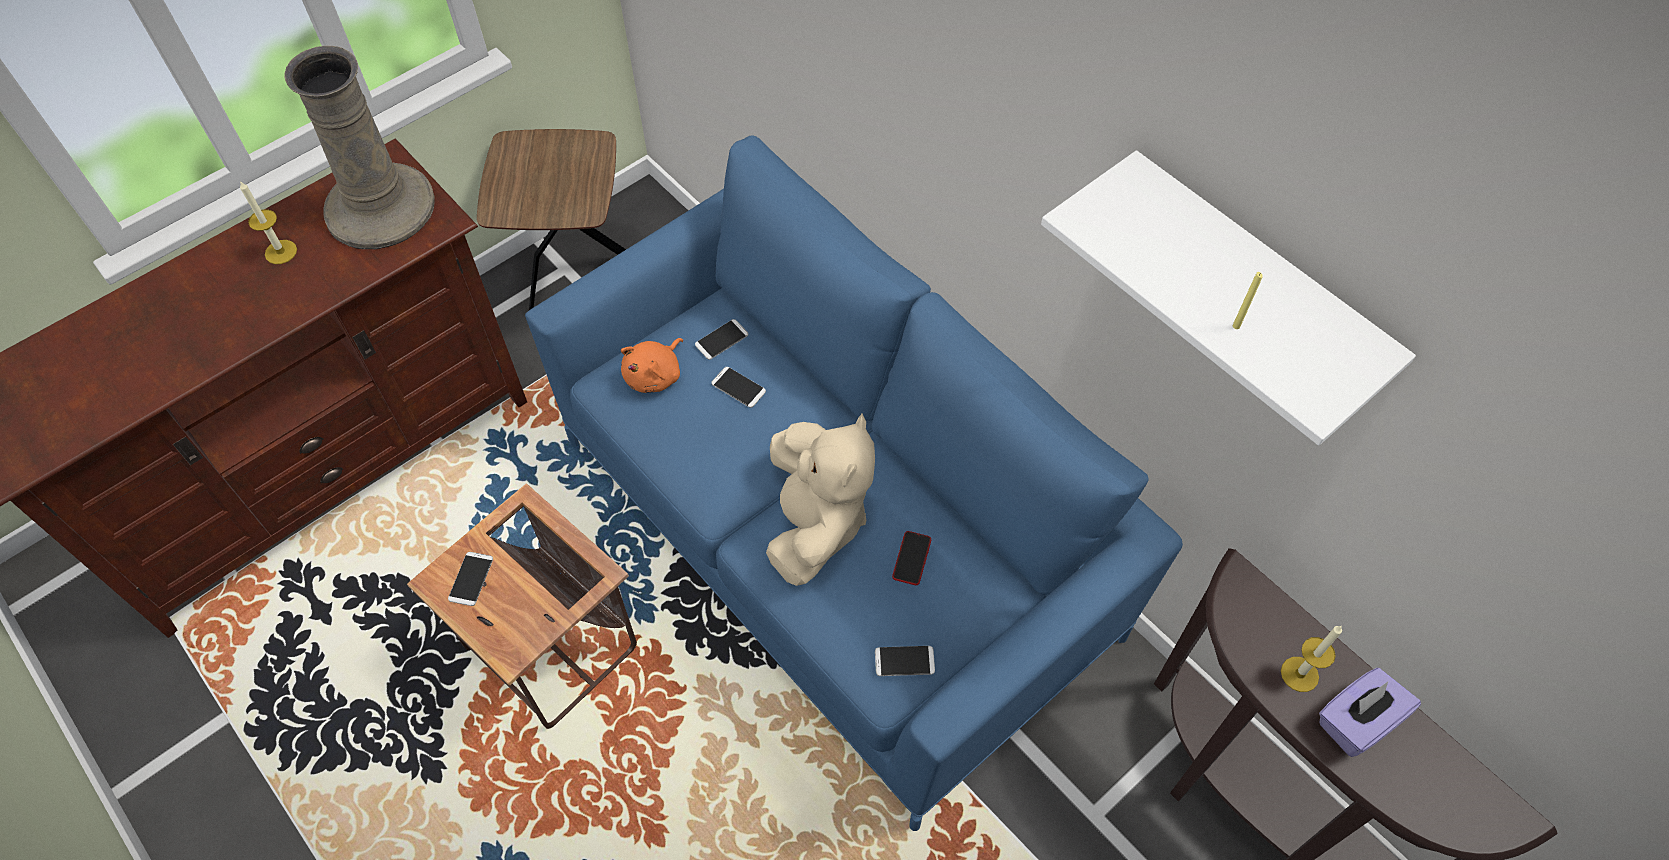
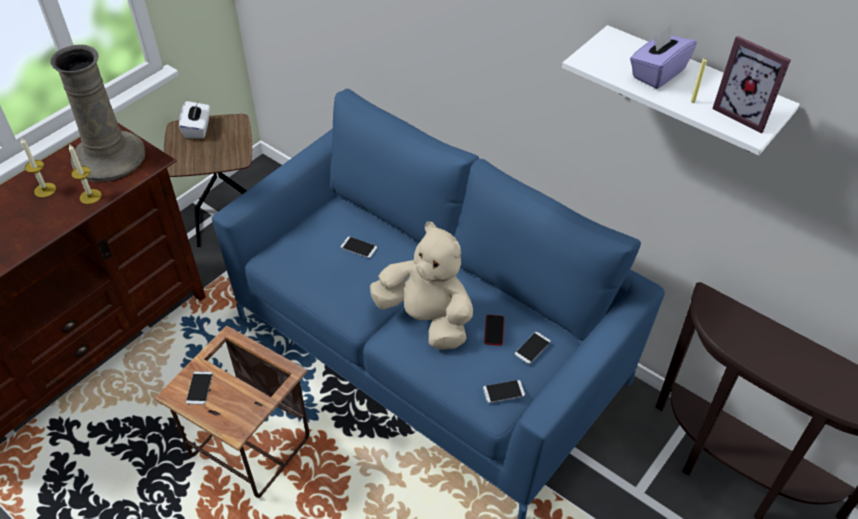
camera: 10 degrees left, 10 degrees down
orange plush toy [621,338,683,393] -> none
phone [695,319,748,360] -> phone moved to [515,332,551,364]
beige plush toy [766,414,875,586] -> beige plush toy turned 45 degrees counterclockwise [370,221,473,350]
candle [1281,626,1342,692] -> candle moved to [69,144,102,204]
purple tissue box [1319,668,1421,757] -> purple tissue box moved to [630,25,697,89]
none -> white tissue box [179,101,210,139]
none -> picture frame [712,36,791,133]

